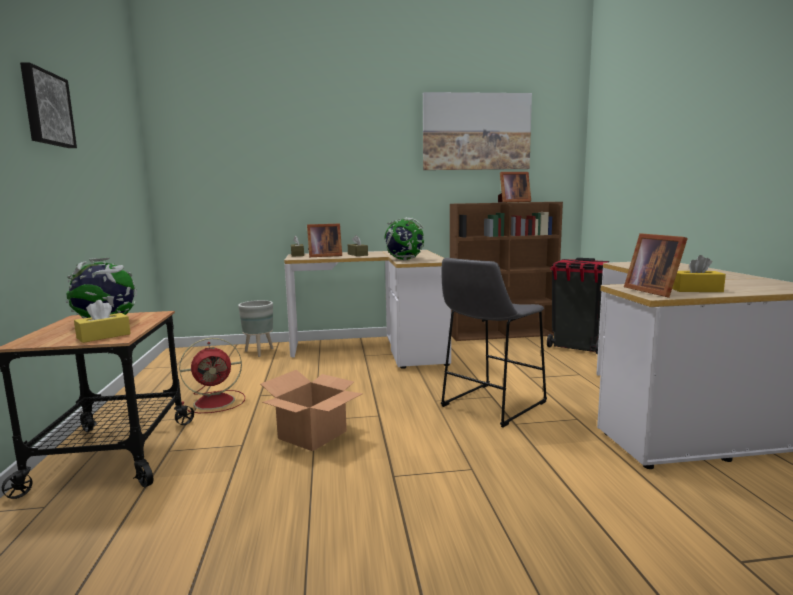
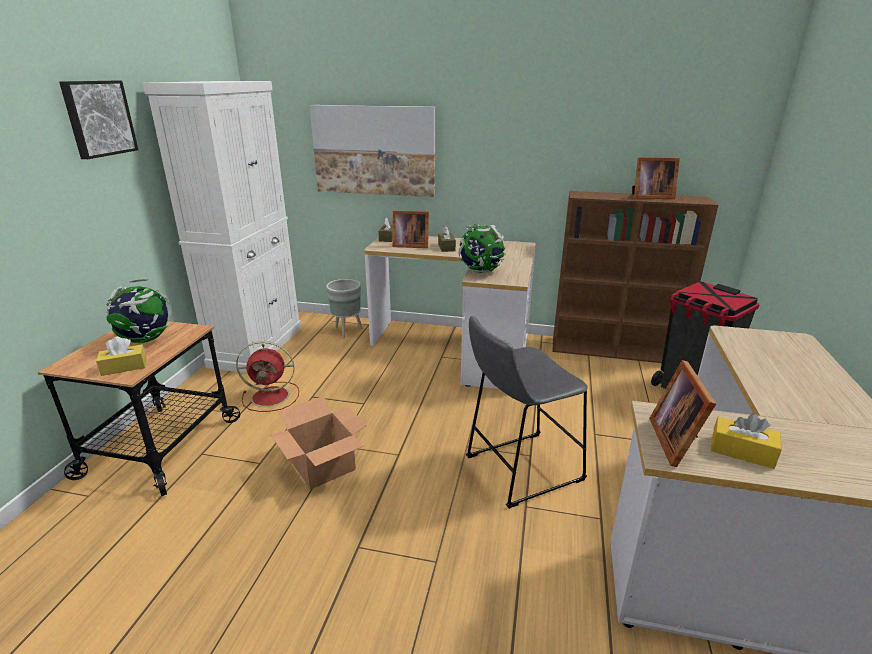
camera: 20 degrees right, 15 degrees up
picture [423,92,532,170] -> picture moved to [309,105,435,197]
none -> white cabinet [142,81,301,373]

